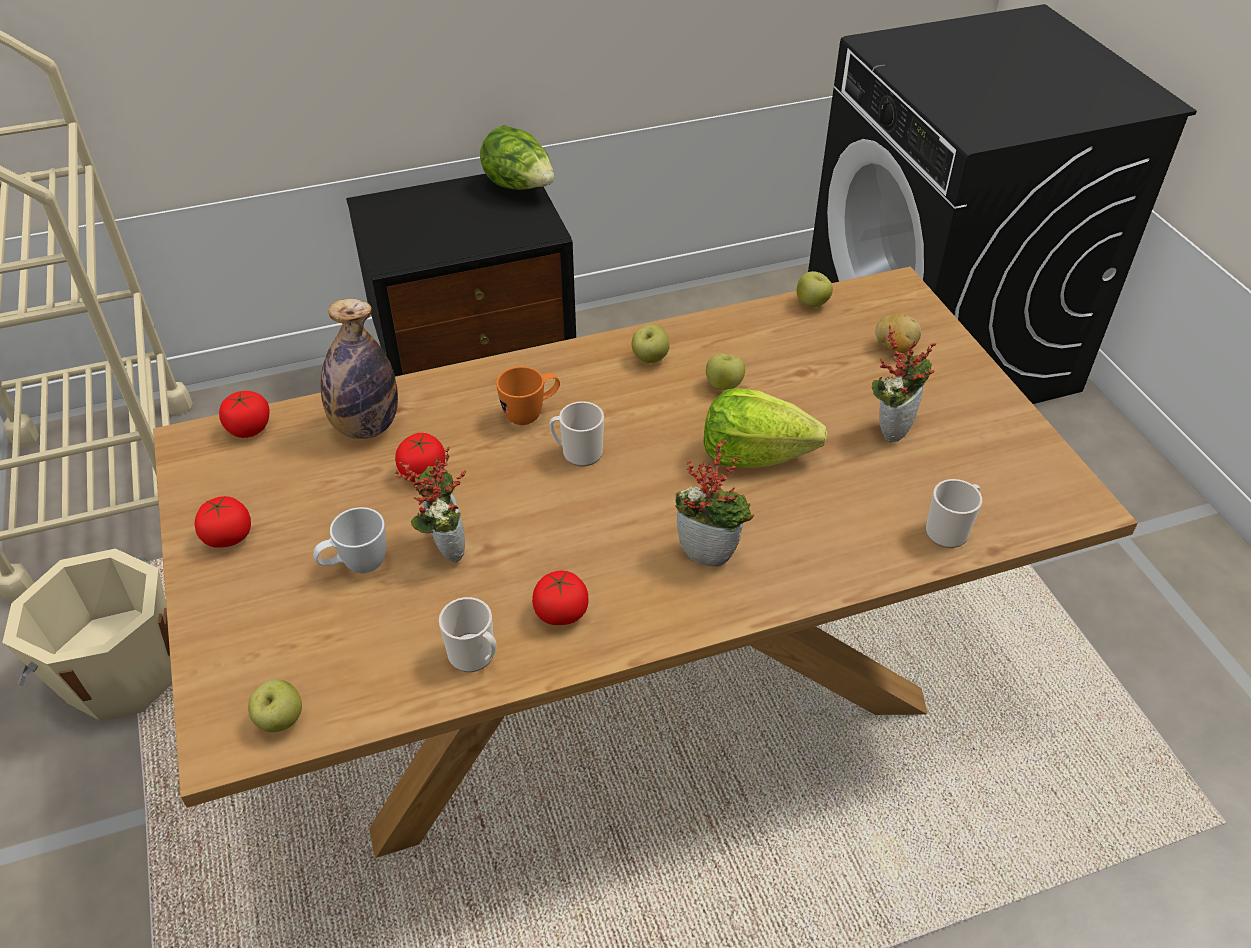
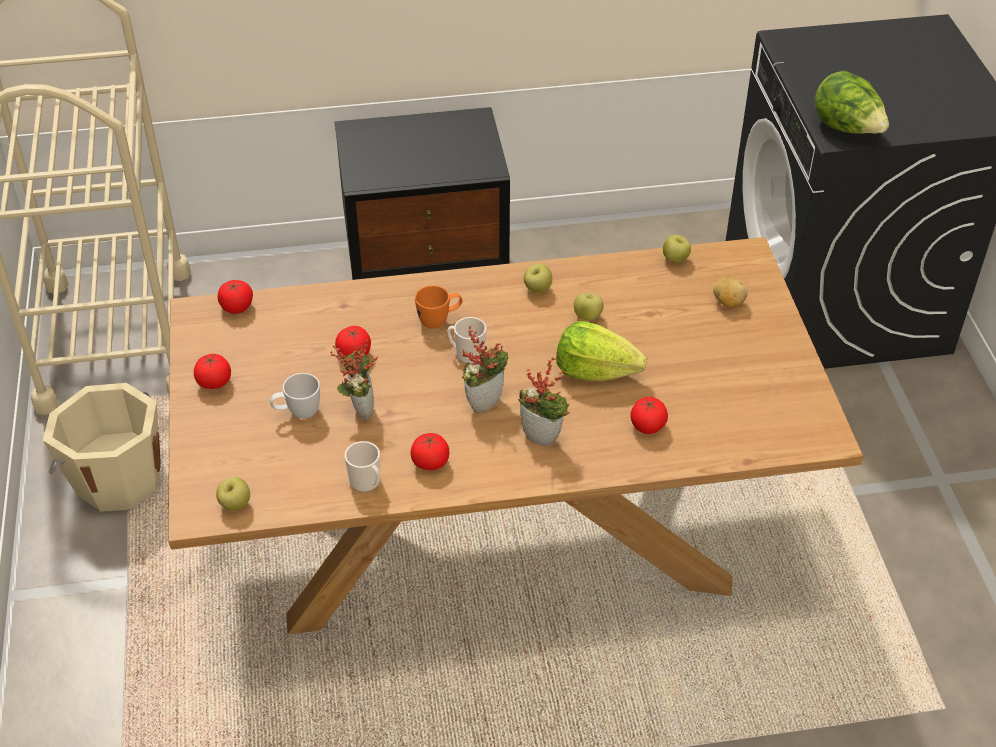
camera: 10 degrees right, 0 degrees up
bottle [321,299,398,439] -> none
lettuce [480,125,554,190] -> lettuce moved to [815,70,889,134]
potted plant [872,325,936,442] -> potted plant moved to [462,325,508,413]
mug [926,479,982,548] -> none
none -> tomato [631,397,668,434]

